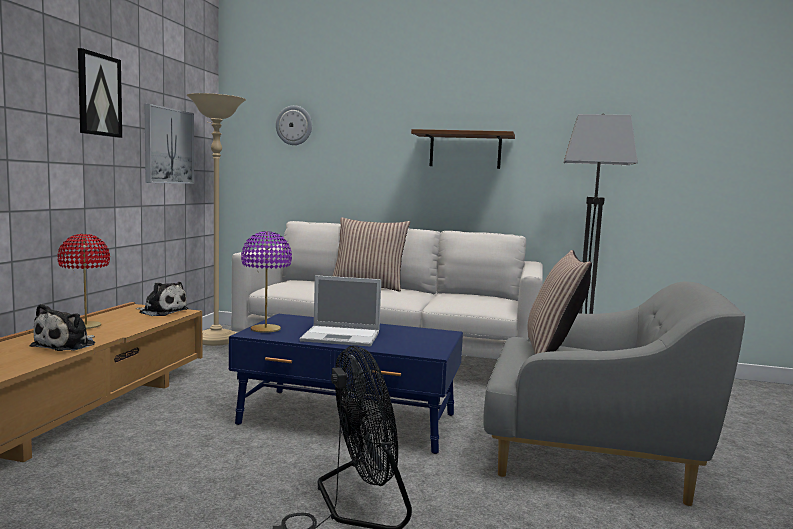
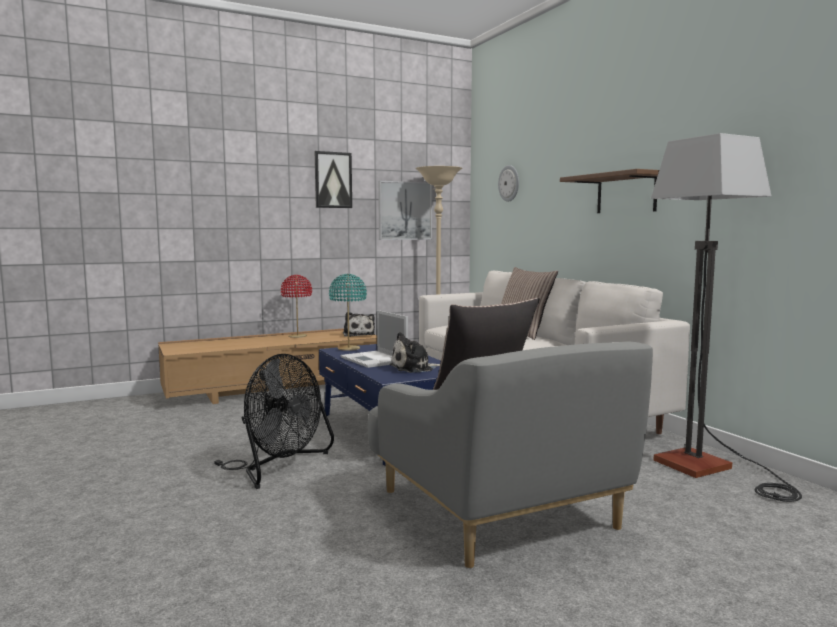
camera: 50 degrees right, 0 degrees up
plush toy [29,304,95,351] -> plush toy moved to [389,332,440,373]
purple table lamp [241,231,292,333] -> turquoise table lamp [329,274,367,351]

